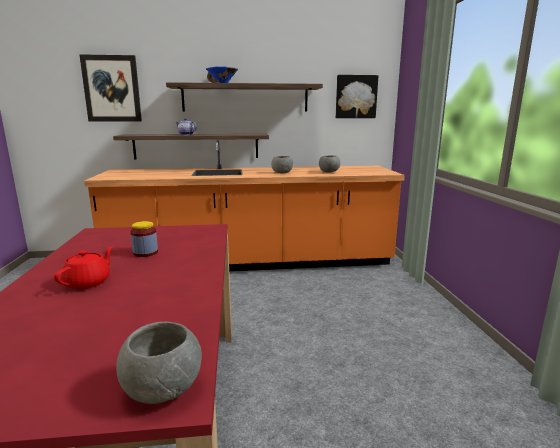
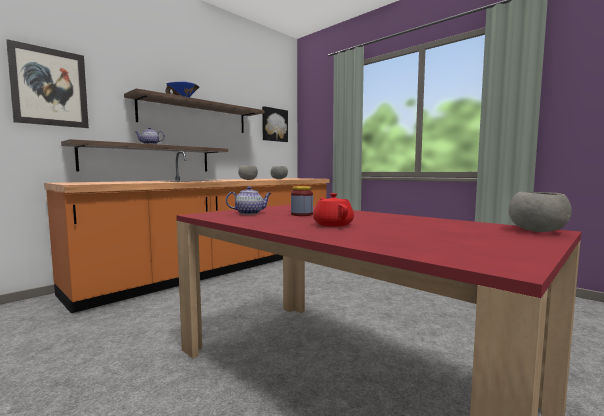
camera: 40 degrees left, 10 degrees down
none -> teapot [226,186,272,215]

